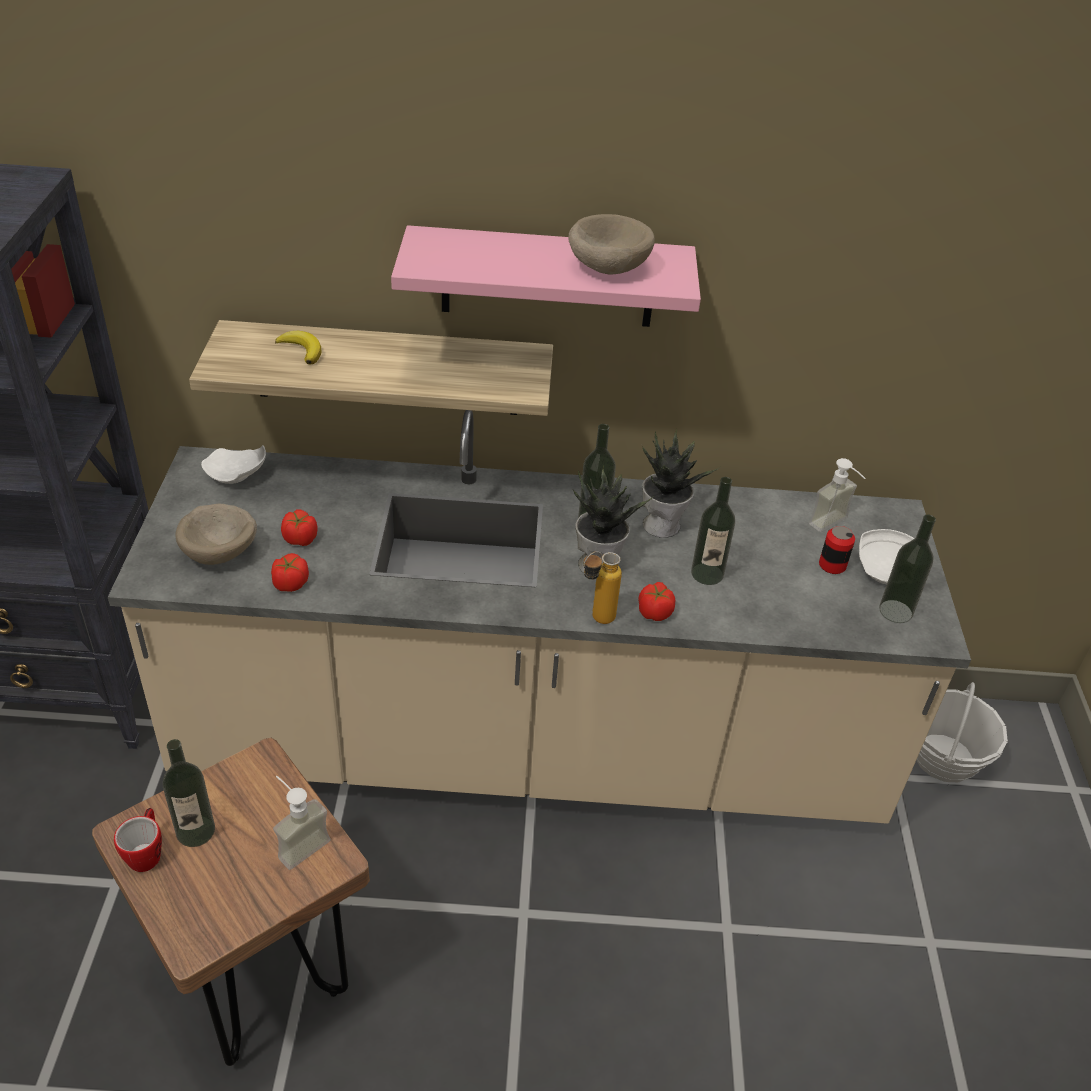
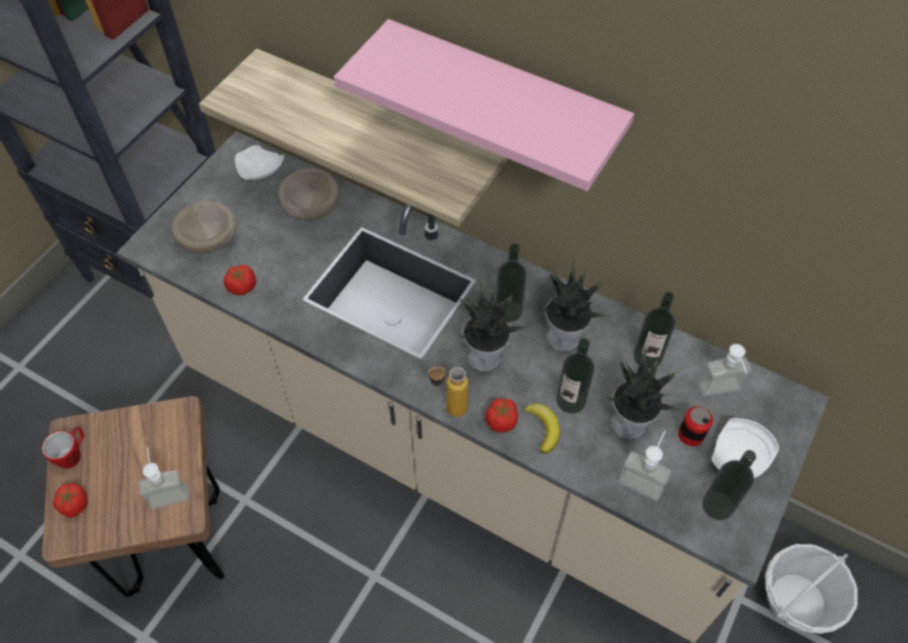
camera: 30 degrees right, 15 degrees up
bottle [163,739,215,847] -> bottle moved to [633,292,675,369]
banana [275,331,322,364] -> banana moved to [524,404,560,454]
tomato [281,509,317,546] -> tomato moved to [53,483,88,518]
beige bowl [568,214,655,275] -> beige bowl moved to [278,168,339,220]
none -> potted plant [607,346,684,440]
none -> soap dispenser [618,431,671,501]

